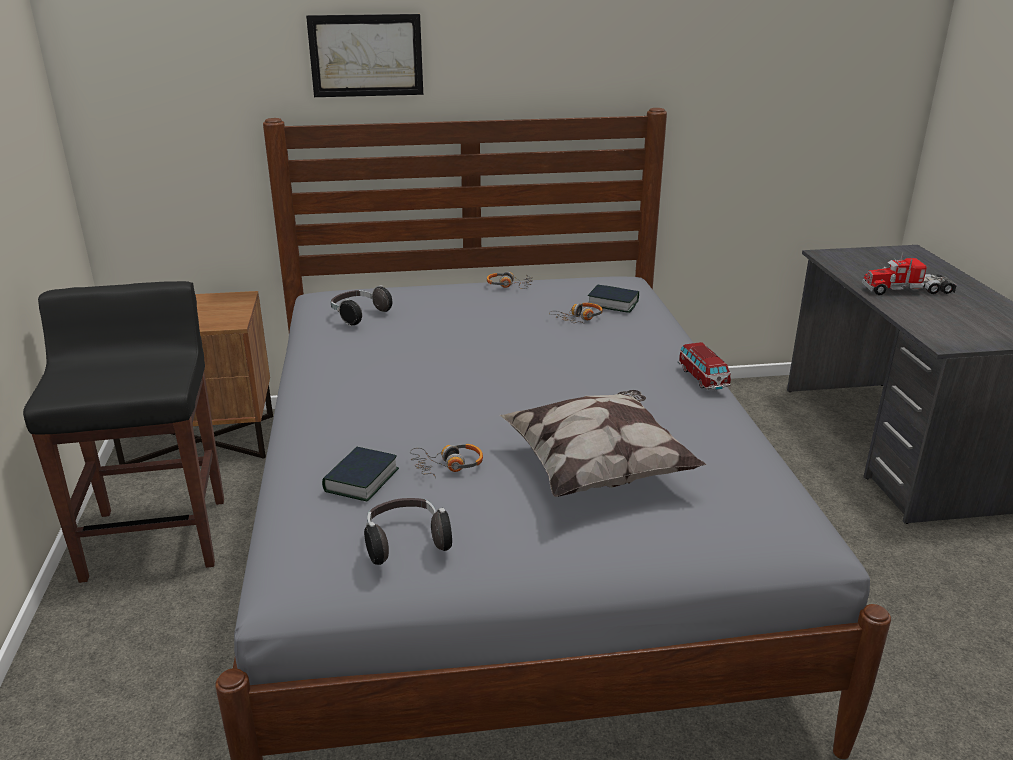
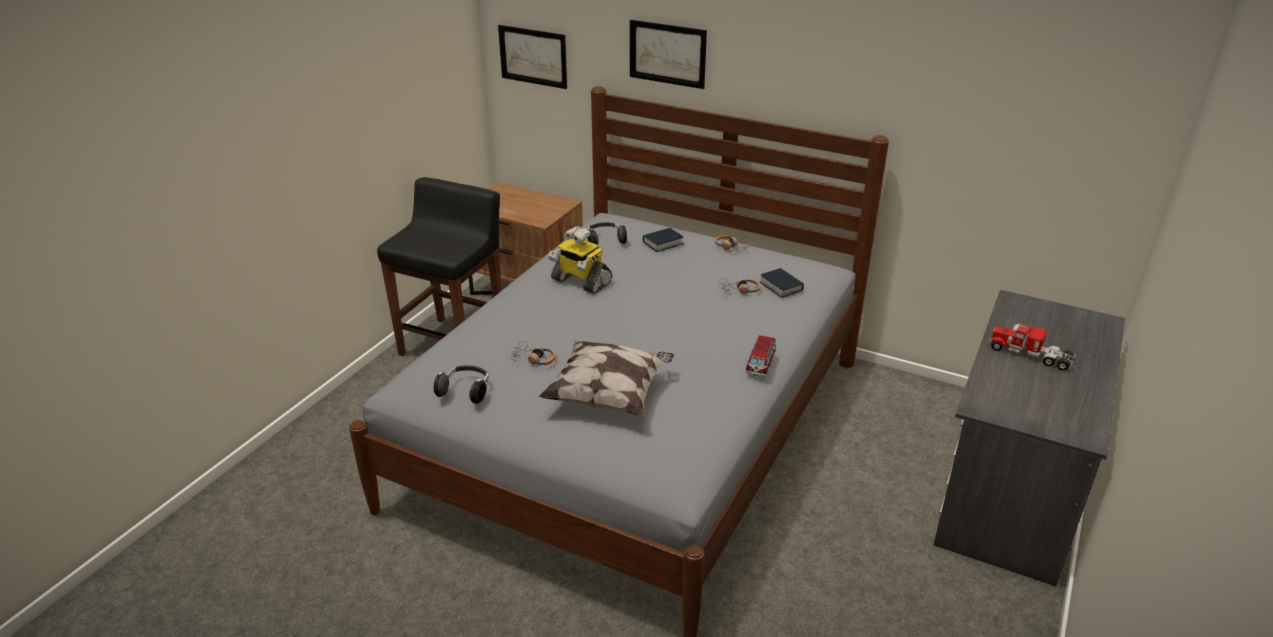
camera: 35 degrees right, 5 degrees up
book [322,447,399,501] -> book moved to [643,228,684,252]
none -> picture [498,25,567,89]
none -> toy robot [548,226,612,294]

